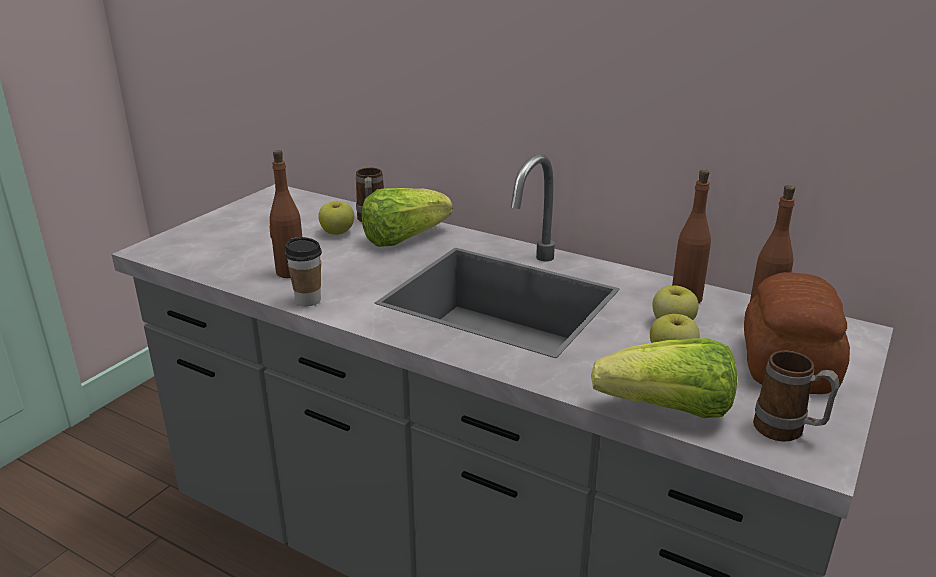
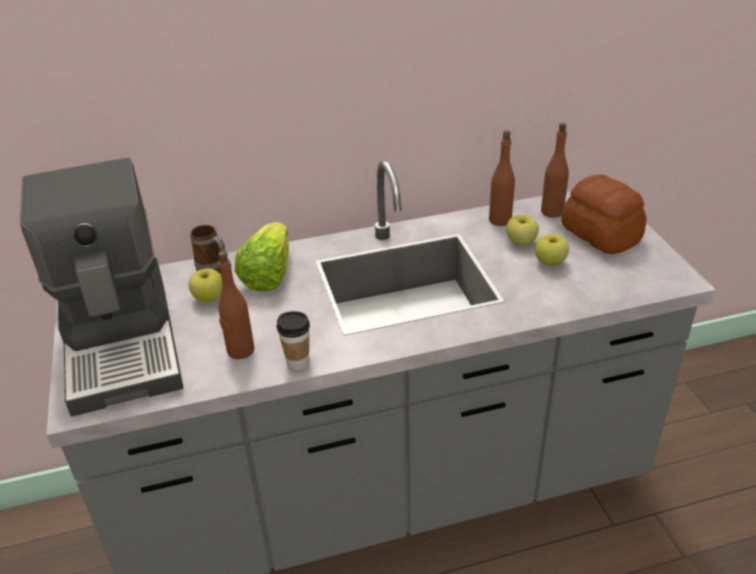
camera: 45 degrees left, 10 degrees up
lettuce [591,338,737,418] -> none
mug [753,351,840,442] -> none
none -> coffee machine [20,157,184,417]

